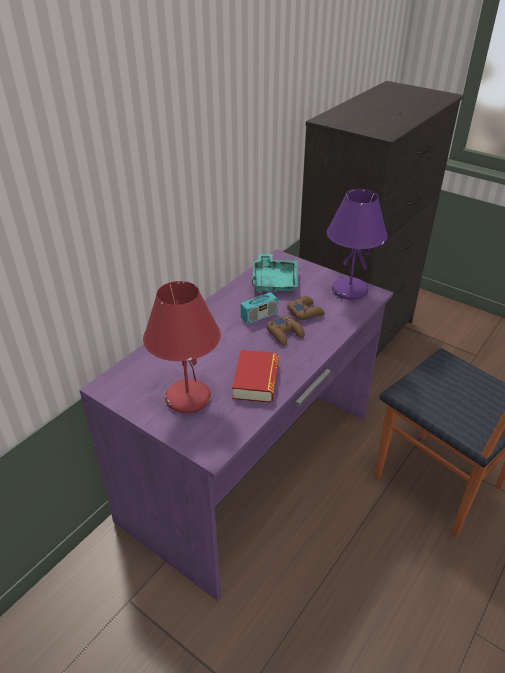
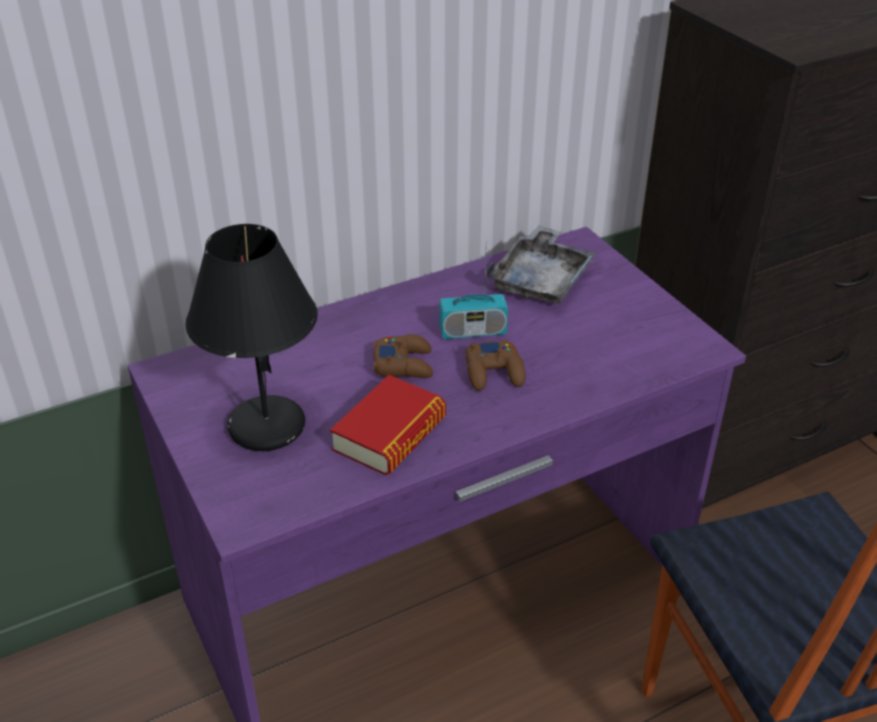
camera: 25 degrees right, 0 degrees up
red table lamp [143,281,221,413] -> black table lamp [186,224,318,451]
turquoise tray [251,253,298,293] -> grey tray [486,225,597,303]
brown game controller [287,296,325,320] -> brown game controller moved to [374,334,433,378]
purple table lamp [327,189,388,300] -> none

